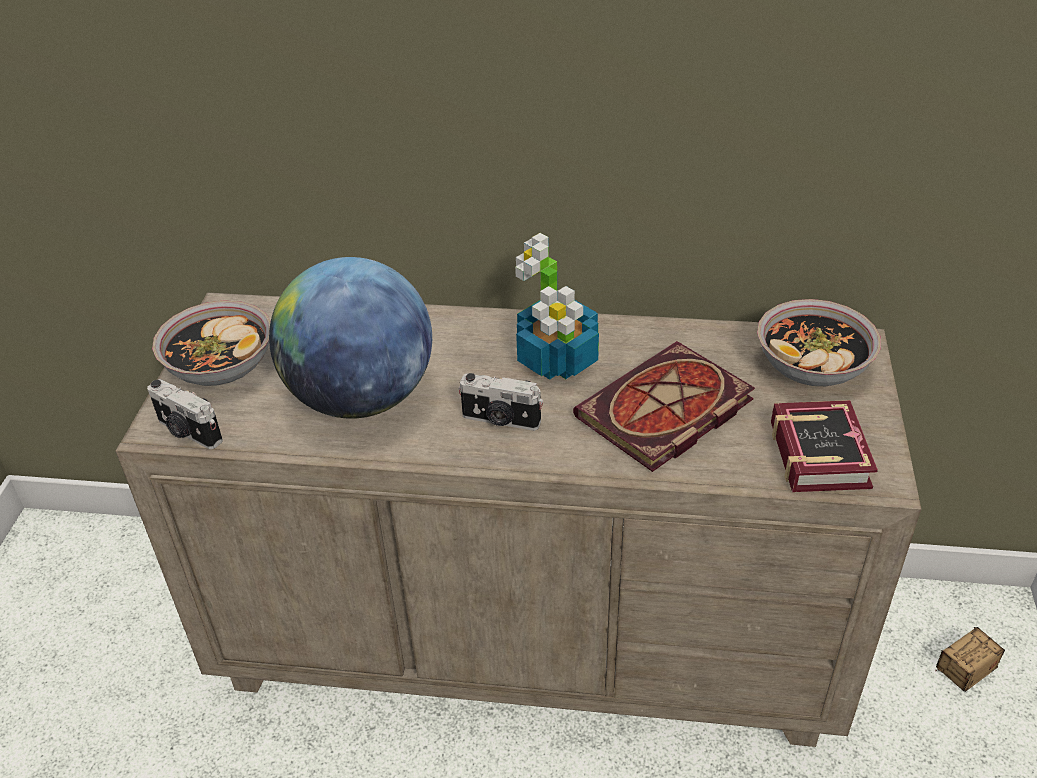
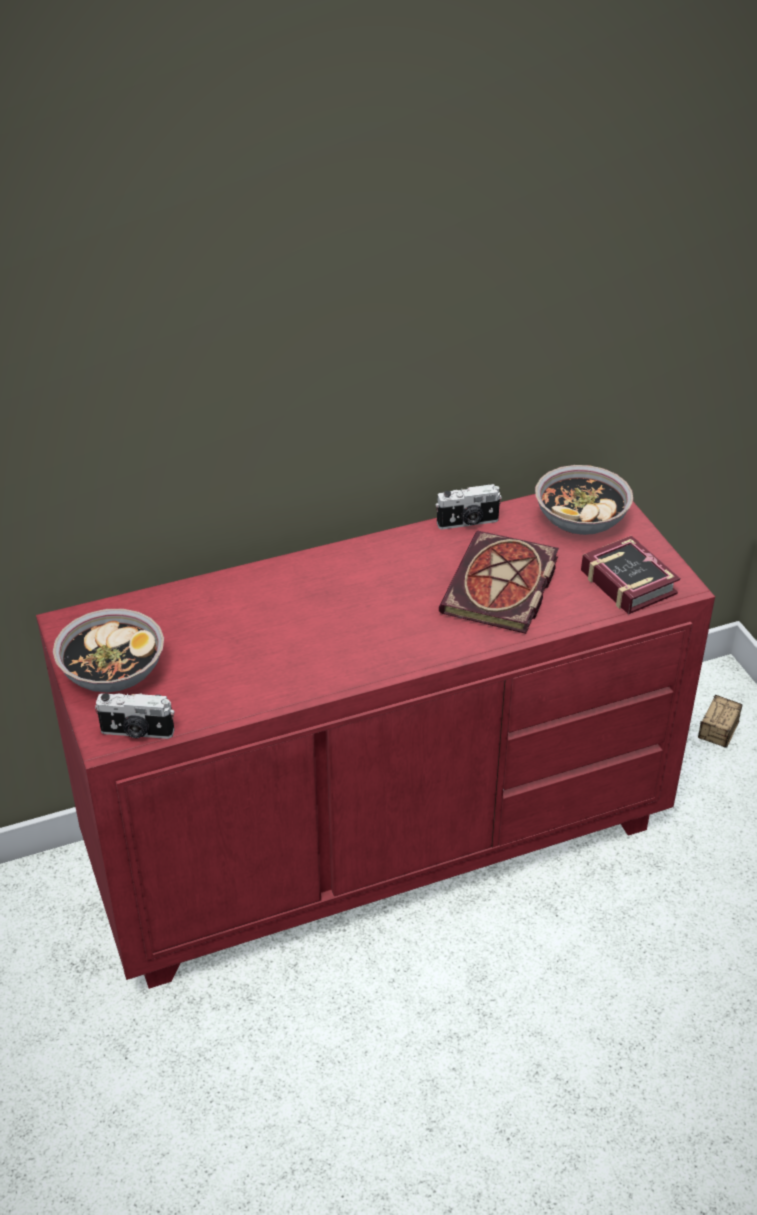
camera: 30 degrees left, 0 degrees up
beige dresser [115,292,921,747] -> red dresser [36,494,715,989]
globe [269,257,432,419] -> none
camera [458,373,543,431] -> camera moved to [435,484,502,529]
potted plant [515,233,599,380] -> none

